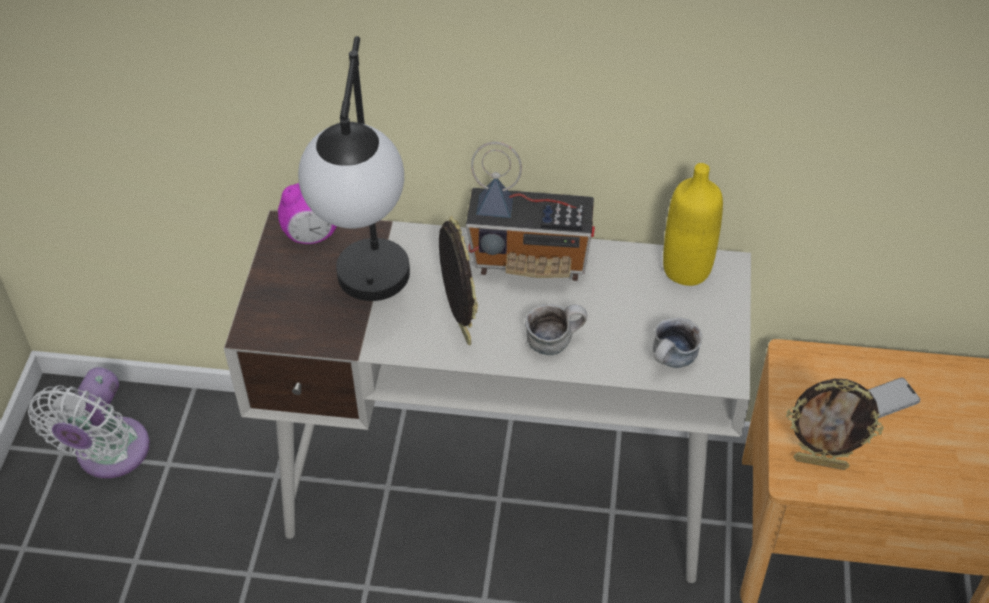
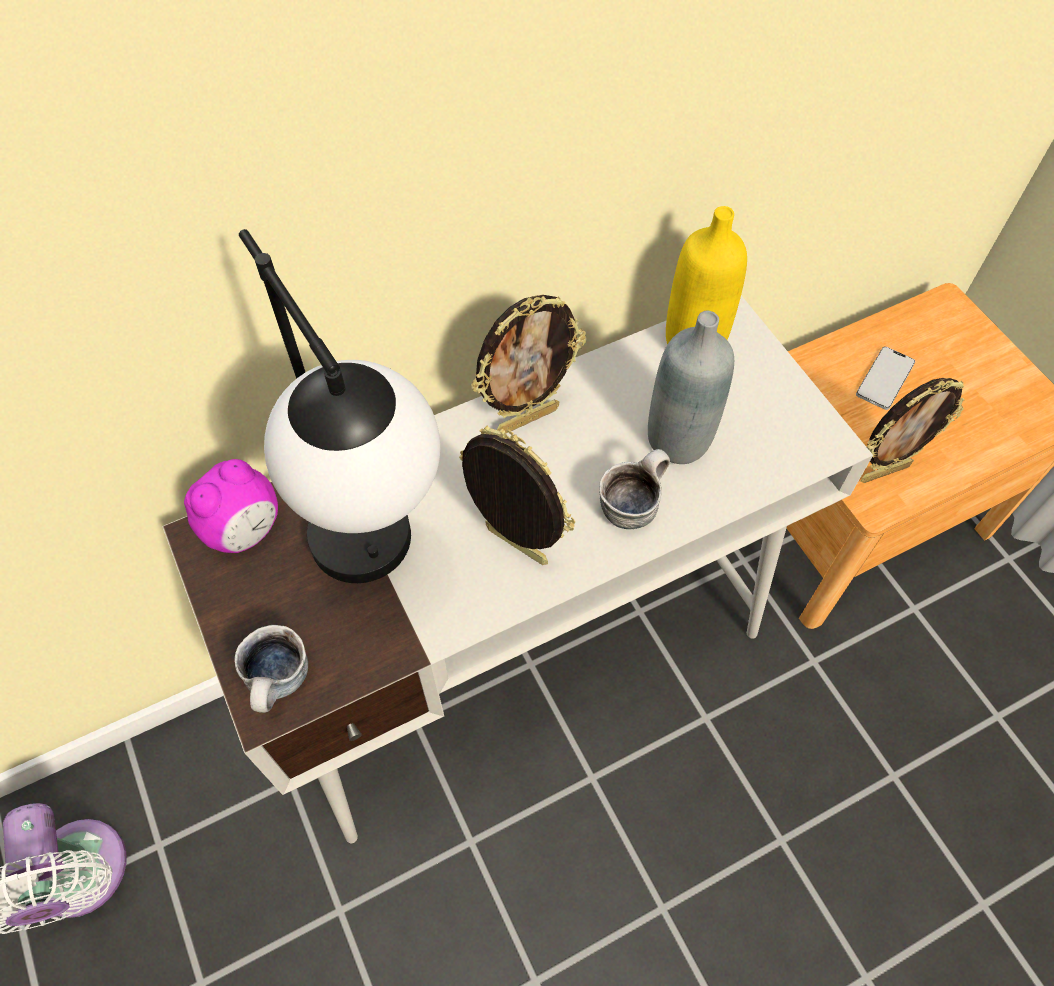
camera: 35 degrees left, 10 degrees up
radio [466,142,595,281] -> picture frame [471,295,586,434]
mug [653,318,702,368] -> mug moved to [235,625,308,713]
none -> grey bottle [648,311,734,464]

